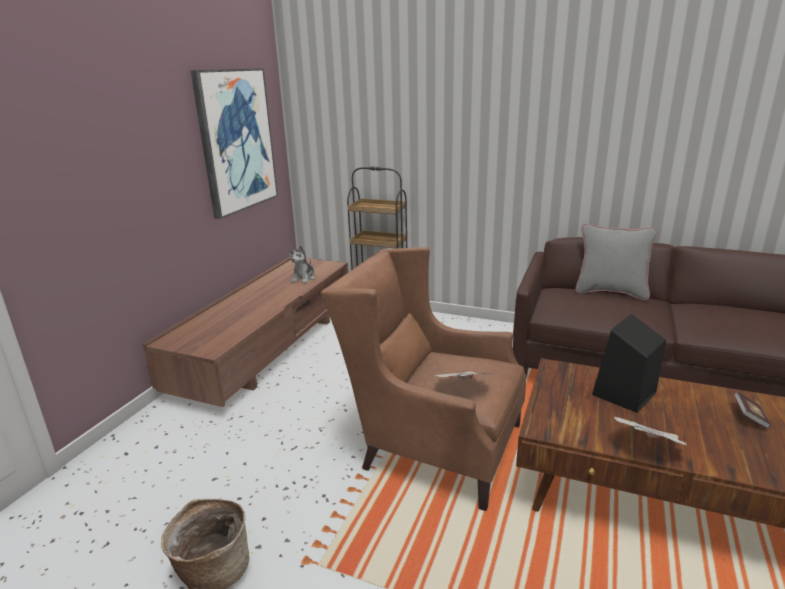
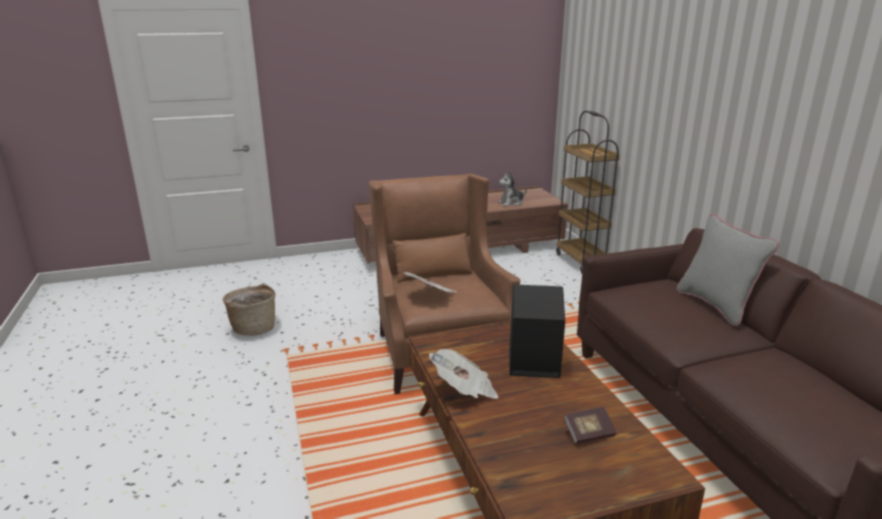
camera: 50 degrees right, 0 degrees up
picture [190,68,278,219] -> none

